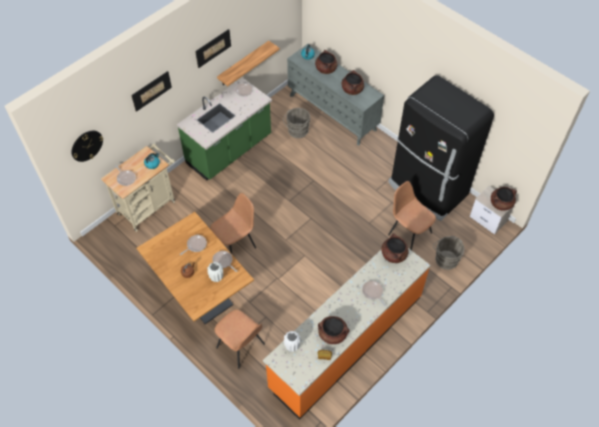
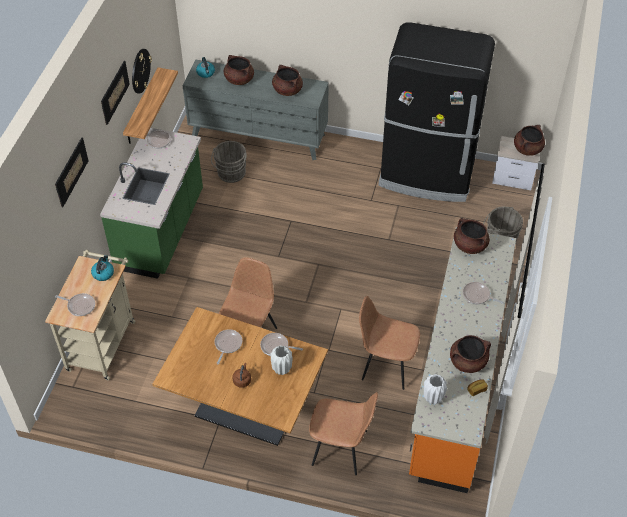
camera: 30 degrees left, 5 degrees down
wall clock [71,131,103,162] -> wall clock moved to [132,49,152,94]
brown chair [388,181,436,250] -> brown chair moved to [359,296,420,390]

